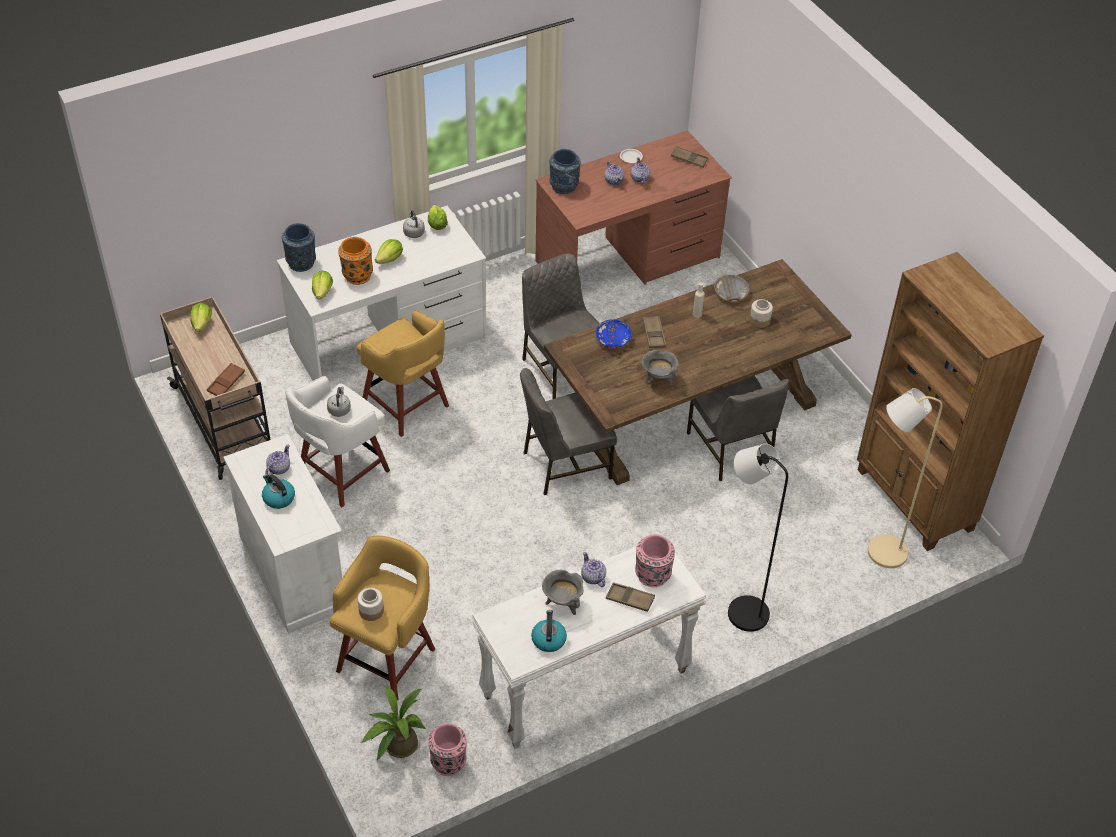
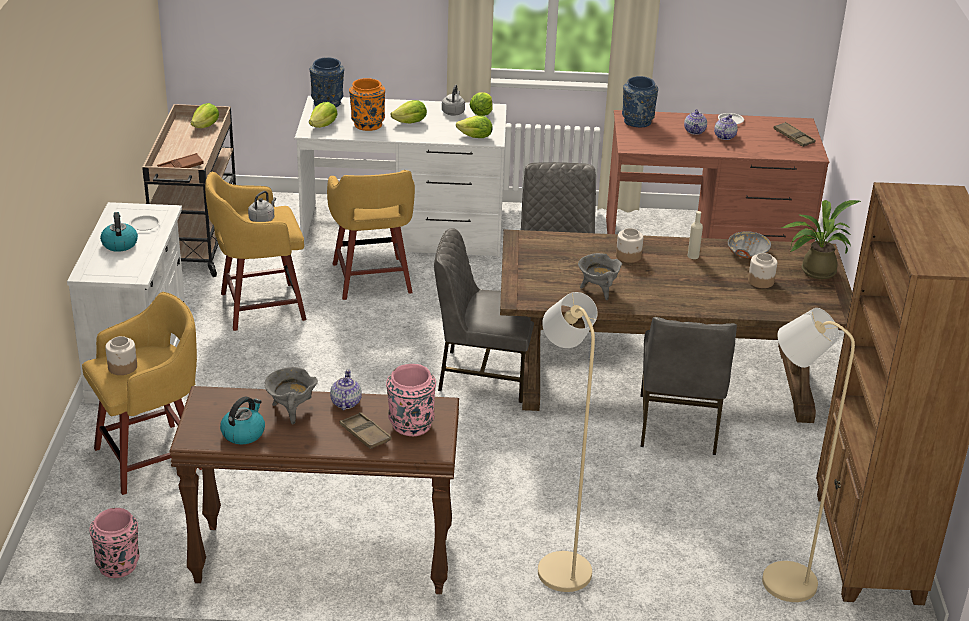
camera: 30 degrees right, 15 degrees down
teapot [266,445,290,476] -> white plate [129,215,160,231]
white stool [286,376,390,507] -> yellow stool [205,172,306,331]
potted plant [360,686,426,760] -> potted plant moved to [781,200,861,279]
white console table [472,546,706,749] -> brown console table [169,386,459,594]
blue bowl [596,319,632,349] -> none
brown tray [643,316,666,348] -> jar [616,228,643,263]
black floor lamp [728,444,788,632] -> beige floor lamp [538,292,598,592]
none -> lettuce [456,115,493,138]

